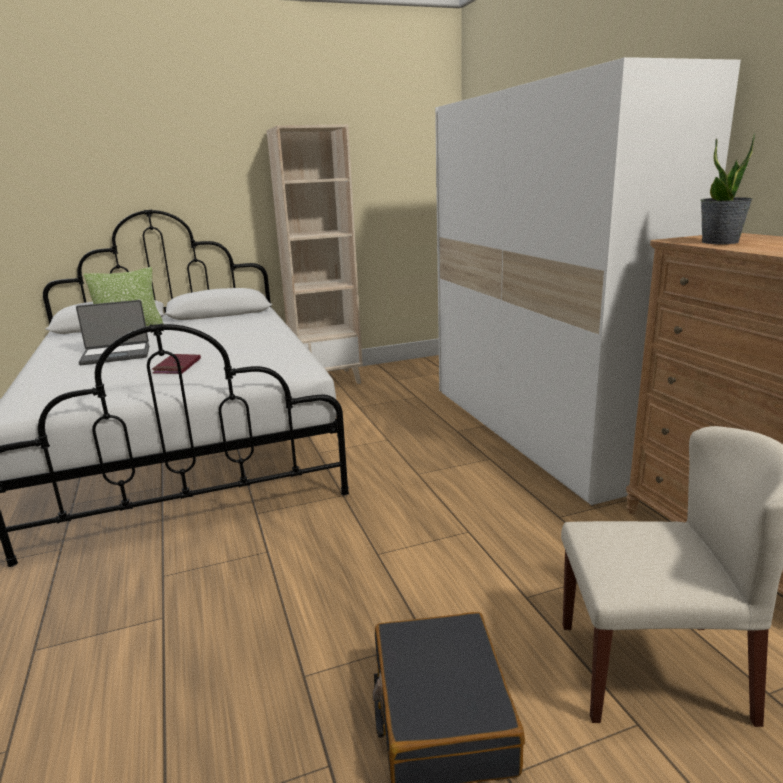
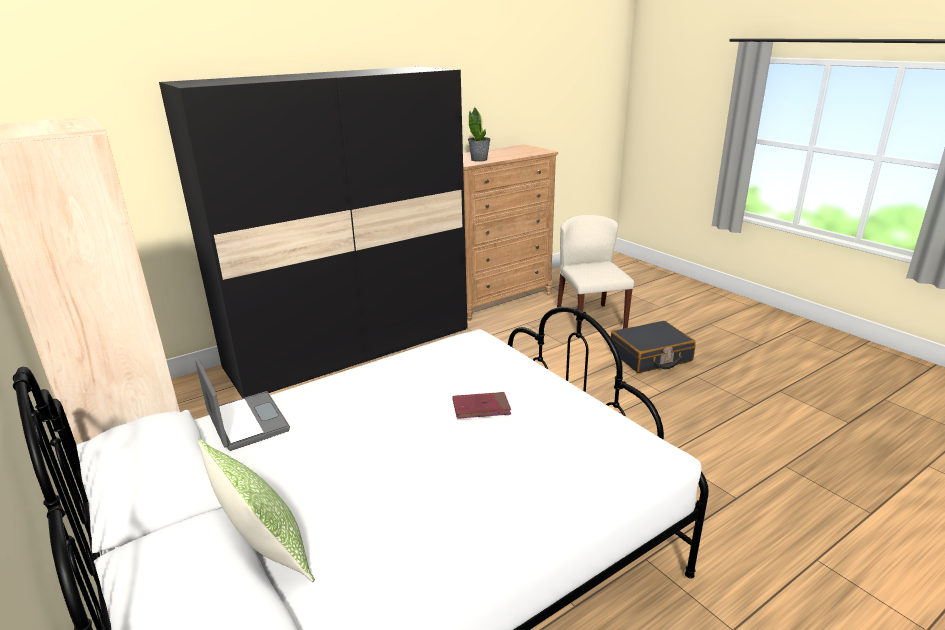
camera: 105 degrees left, 5 degrees up
laptop [76,300,149,365] -> laptop moved to [195,359,290,451]
white wardrobe [435,57,741,506] -> black wardrobe [159,66,467,398]

